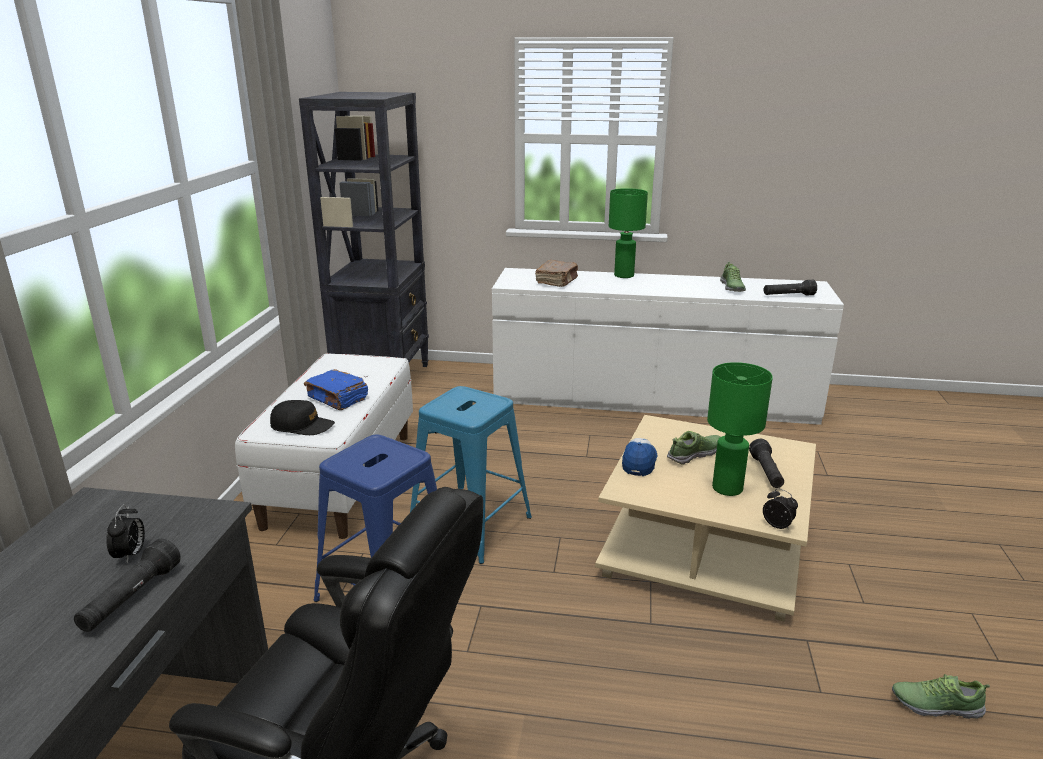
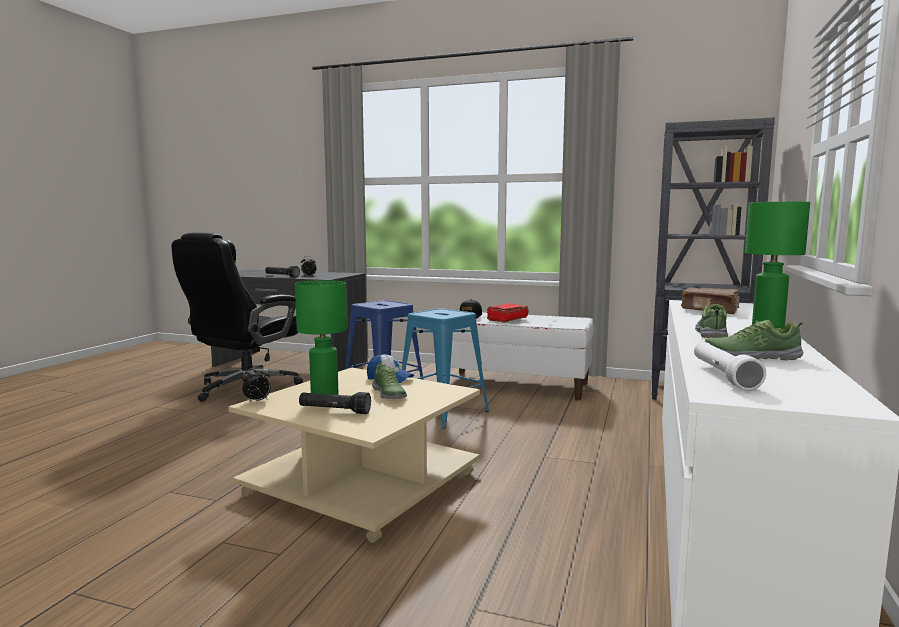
camera: 100 degrees right, 15 degrees down
blue book [304,369,368,410] -> red book [487,303,529,323]
black flashlight [764,280,817,296] -> white flashlight [694,342,766,391]
shoe [892,674,990,719] -> shoe moved to [695,304,728,338]

